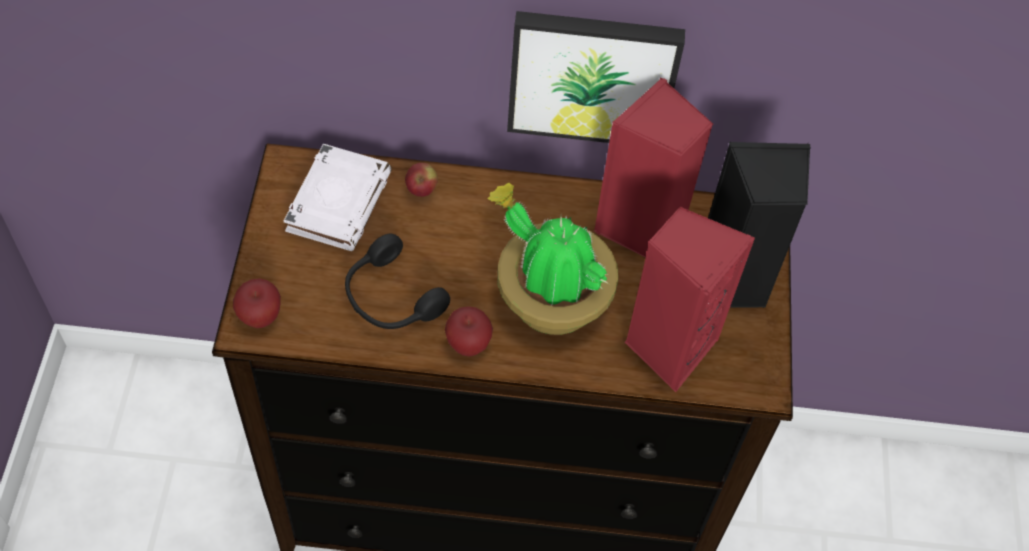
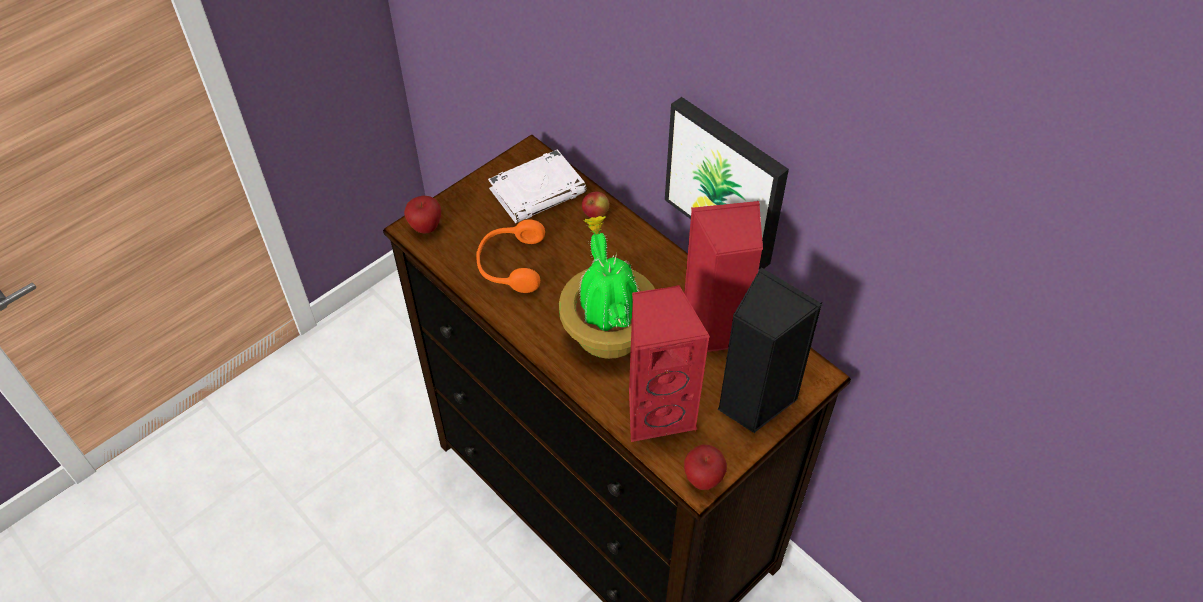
camera: 45 degrees right, 5 degrees down
black headphones [345,234,450,329] -> orange headphones [476,219,545,293]
apple [445,306,493,357] -> apple moved to [684,444,727,490]

